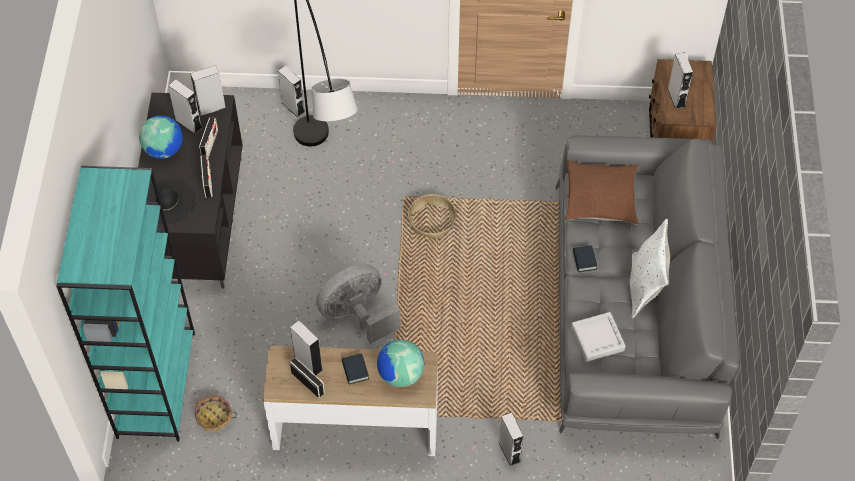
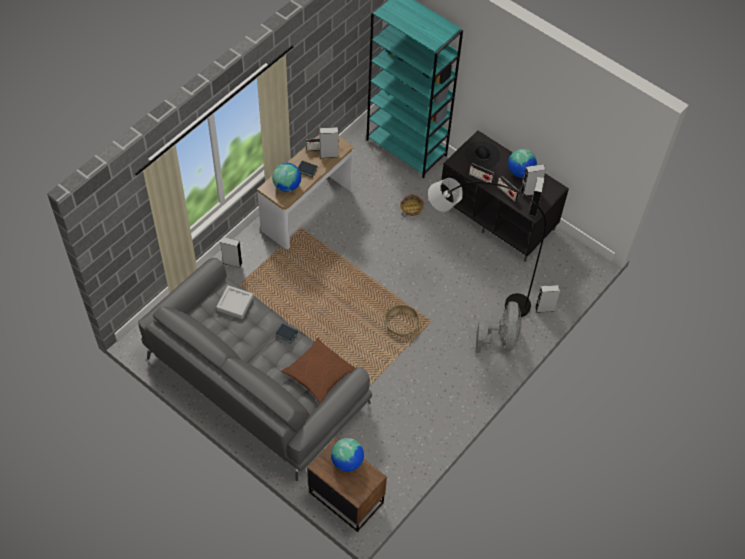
camera: 125 degrees right, 0 degrees up
basket [195,395,237,431] -> basket moved to [400,194,424,217]
grey fan [316,264,401,344] -> grey fan moved to [476,301,522,353]
white pillow [630,219,670,318] -> none
grey speaker [668,52,693,109] -> globe [331,438,364,472]

